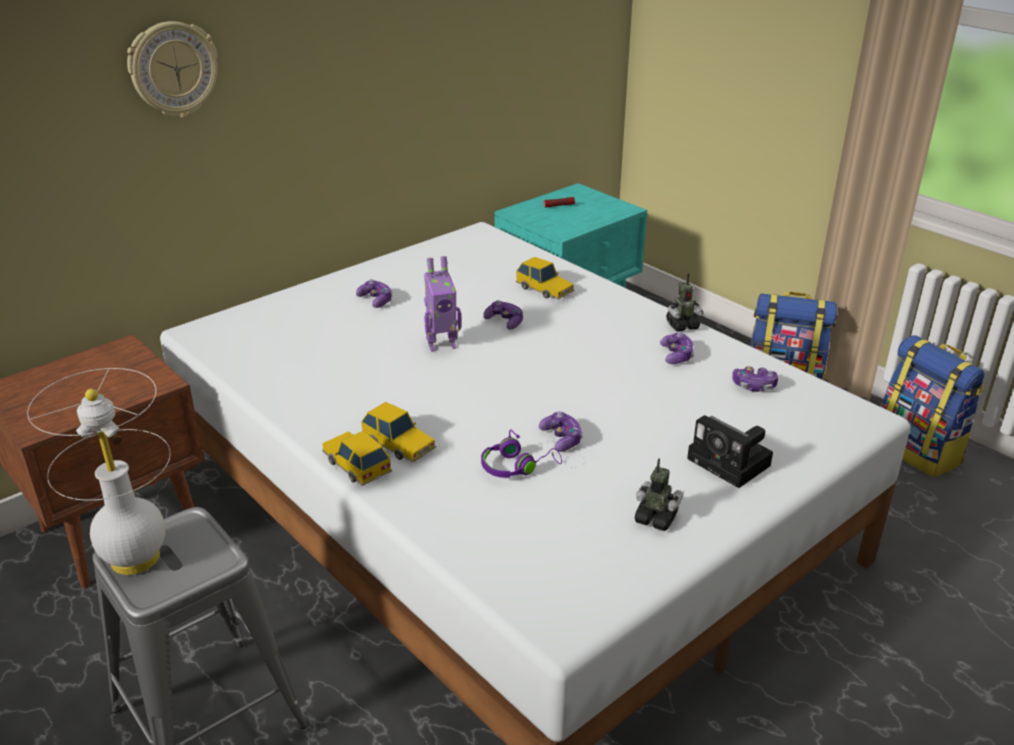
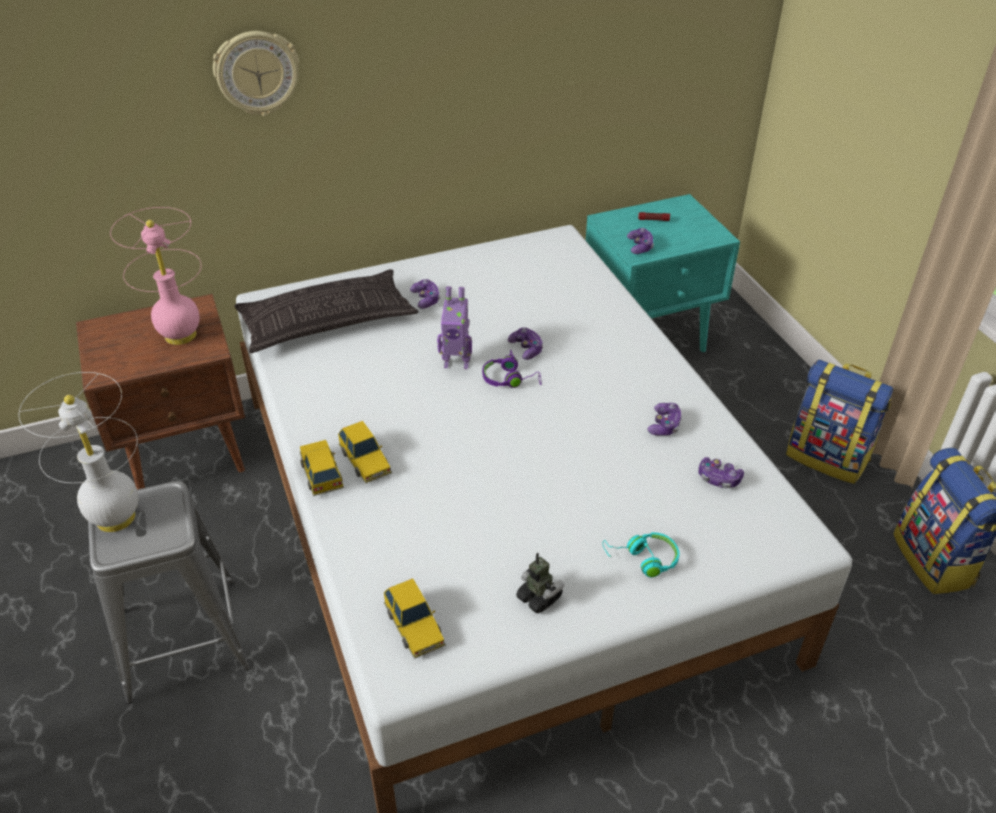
camera: 20 degrees right, 10 degrees up
purple headphones [481,429,562,478] -> purple headphones moved to [482,350,541,388]
toy car [516,257,574,299] -> toy car moved to [384,578,446,659]
game controller [539,412,583,452] -> game controller moved to [627,228,654,254]
toy robot [666,273,704,331] -> none
camera [687,415,773,488] -> turquoise headphones [603,532,680,577]
none -> pink table lamp [110,207,201,345]
none -> pillow [235,269,418,353]

